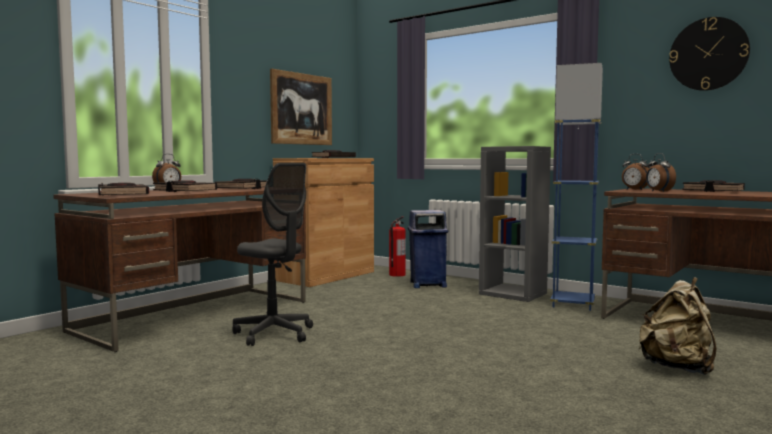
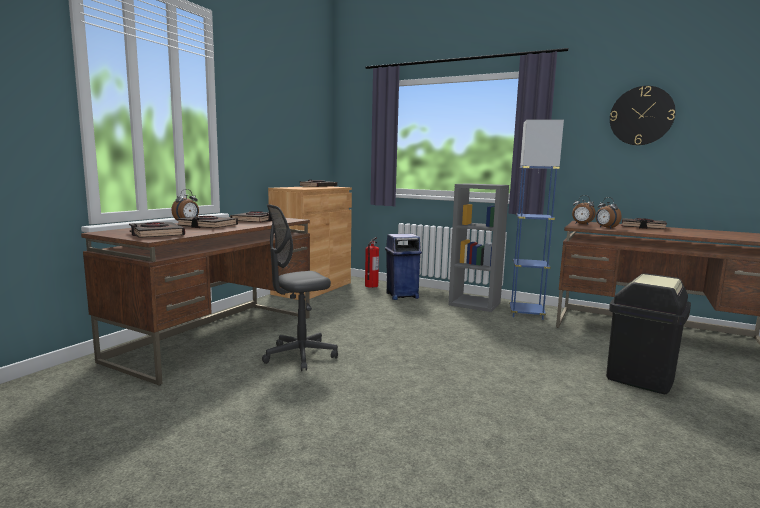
camera: 10 degrees left, 5 degrees up
grey office chair [232,163,313,346] -> grey office chair turned 120 degrees clockwise [262,204,338,371]
picture [270,69,332,145] -> none
beige backpack [639,277,717,375] -> black trash can [606,273,691,394]

